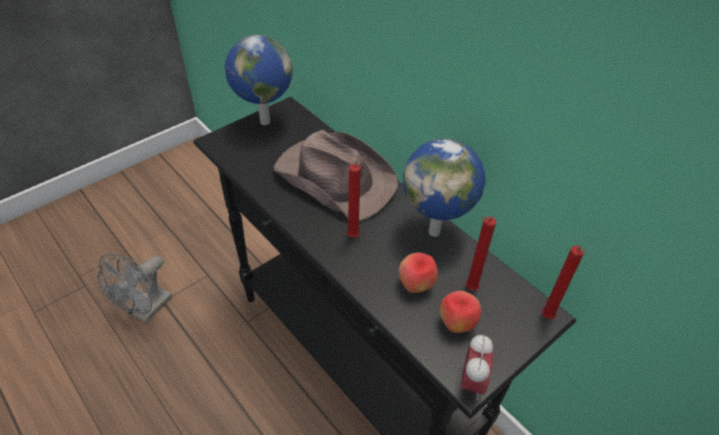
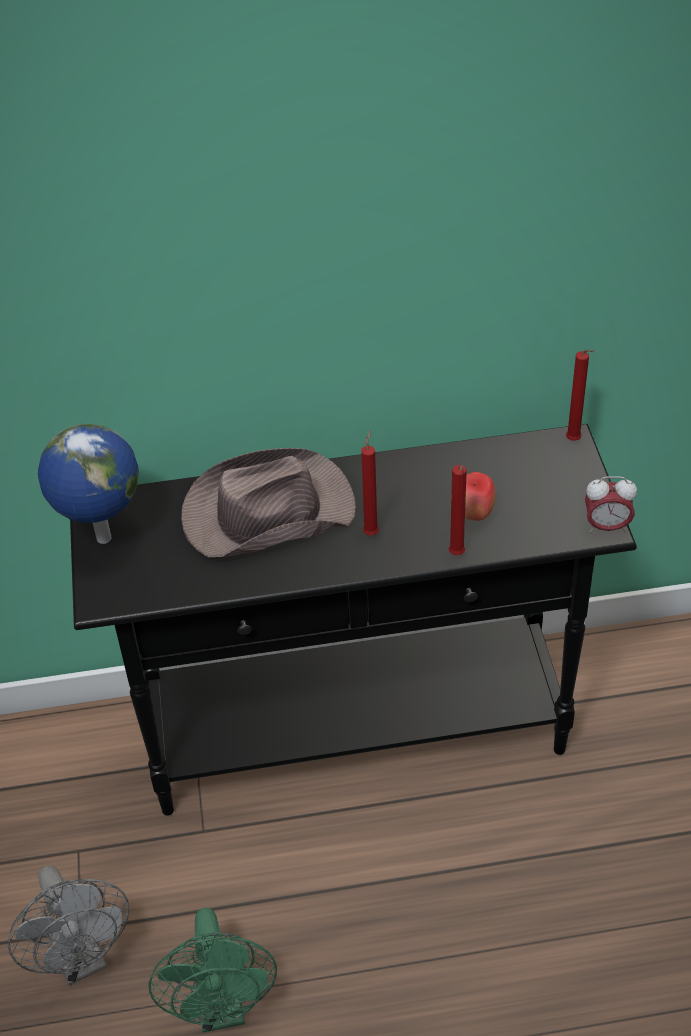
camera: 55 degrees left, 0 degrees up
globe [403,138,486,237] -> none
apple [440,291,481,333] -> none
alarm clock [461,334,494,400] -> alarm clock turned 135 degrees clockwise [585,476,637,533]
red candle [465,216,496,290] -> red candle moved to [449,465,467,555]
none -> green fan [148,908,277,1032]

